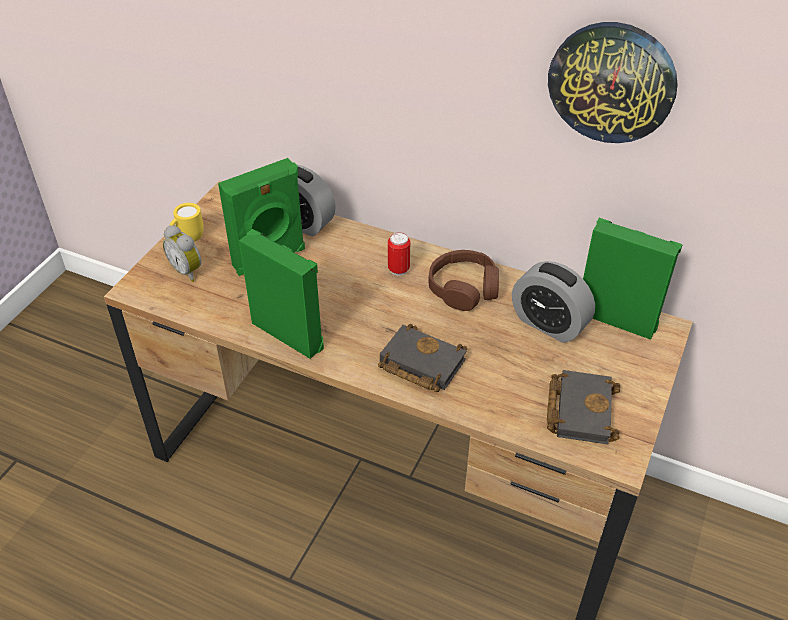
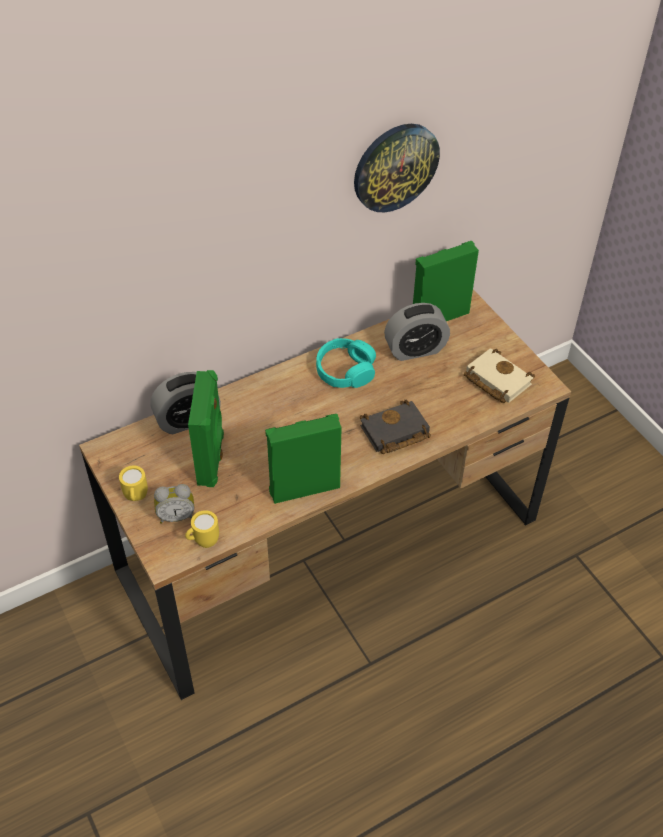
camera: 55 degrees left, 5 degrees up
can [388,232,410,276] -> none
brown headphones [428,250,499,311] -> turquoise headphones [316,338,376,388]
black book [547,370,620,445] -> beige book [464,348,535,403]
none -> yellow mug [185,510,219,548]

